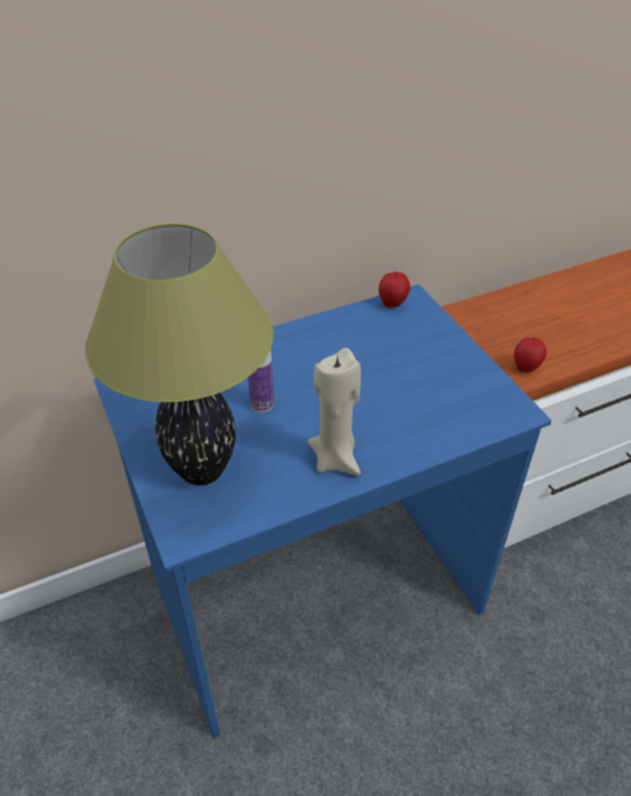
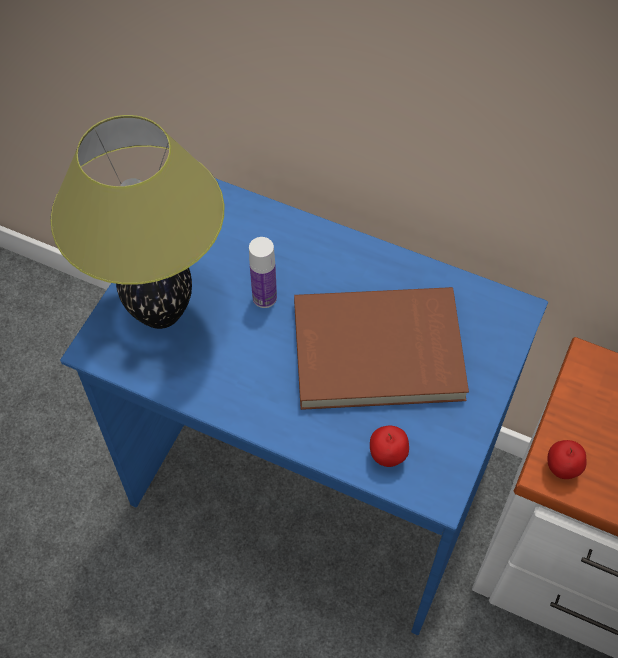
camera: 50 degrees right, 15 degrees up
beige candle [308,348,361,475] -> none
apple [379,271,410,307] -> apple moved to [370,426,409,467]
none -> brown book [294,287,469,410]

